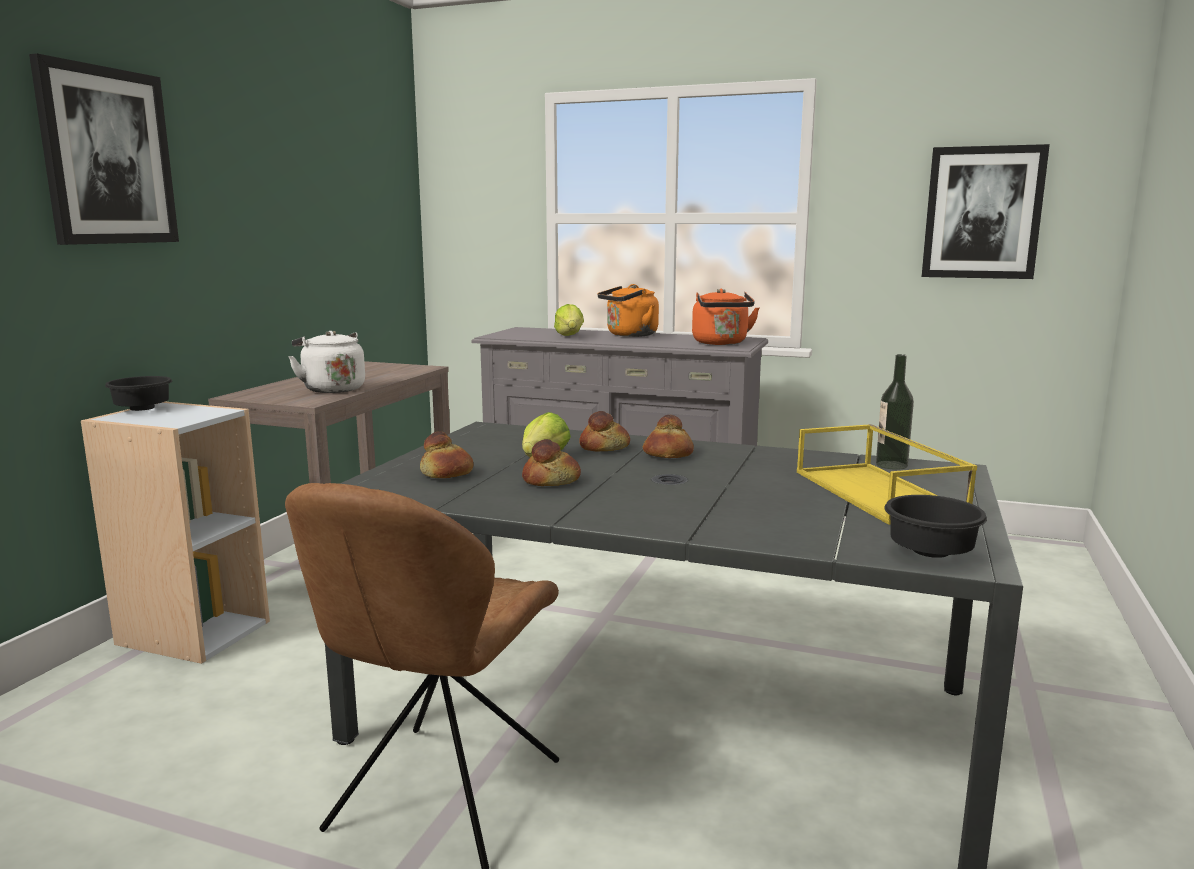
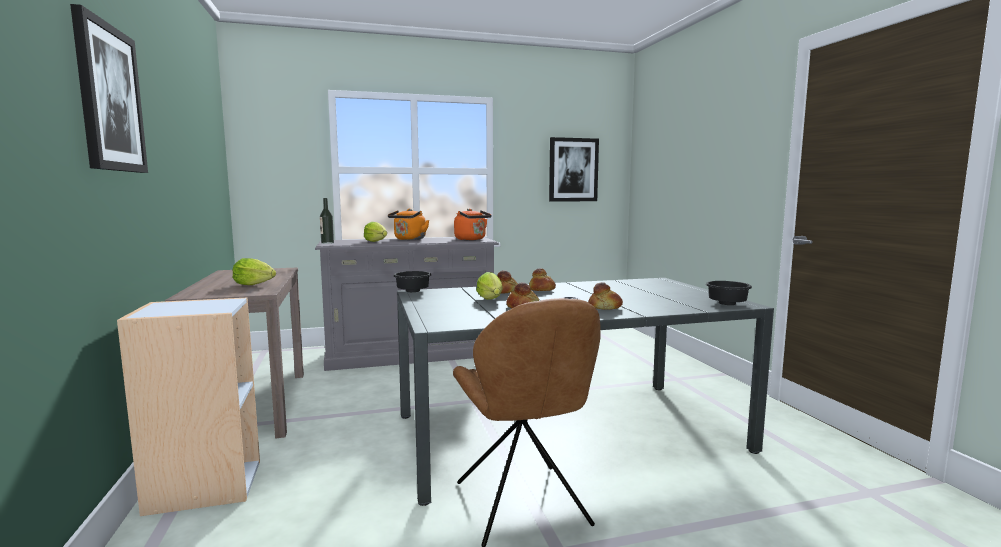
camera: 35 degrees left, 5 degrees down
black bowl [105,376,172,411] -> black bowl moved to [393,271,431,292]
white kettle [288,331,365,393] -> lettuce [233,258,276,285]
bread [420,431,474,478] -> bread moved to [588,282,623,310]
yellow tray [797,424,977,525] -> none
bottle [876,354,914,470] -> bottle moved to [320,198,334,244]

